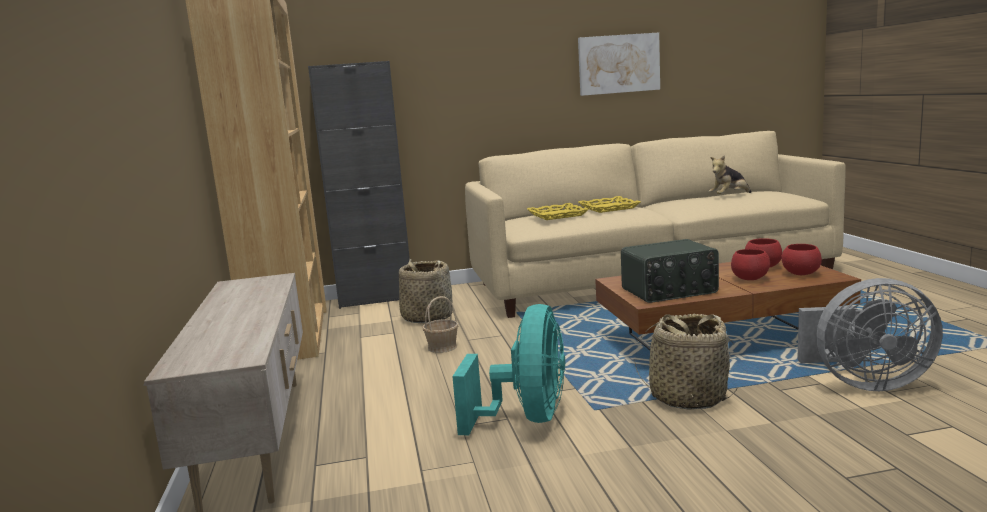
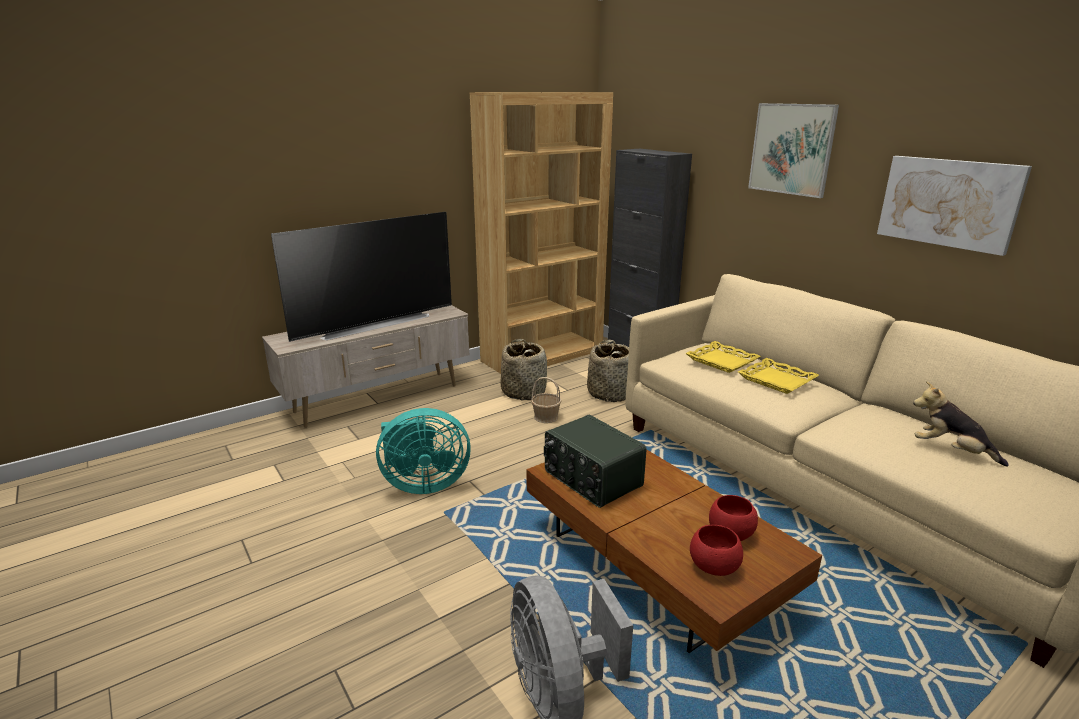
camera: 65 degrees right, 10 degrees up
basket [634,314,738,410] -> basket moved to [500,339,547,401]
red bowl [731,249,770,280] -> none
none -> television [271,212,452,342]
none -> picture [748,103,839,198]

